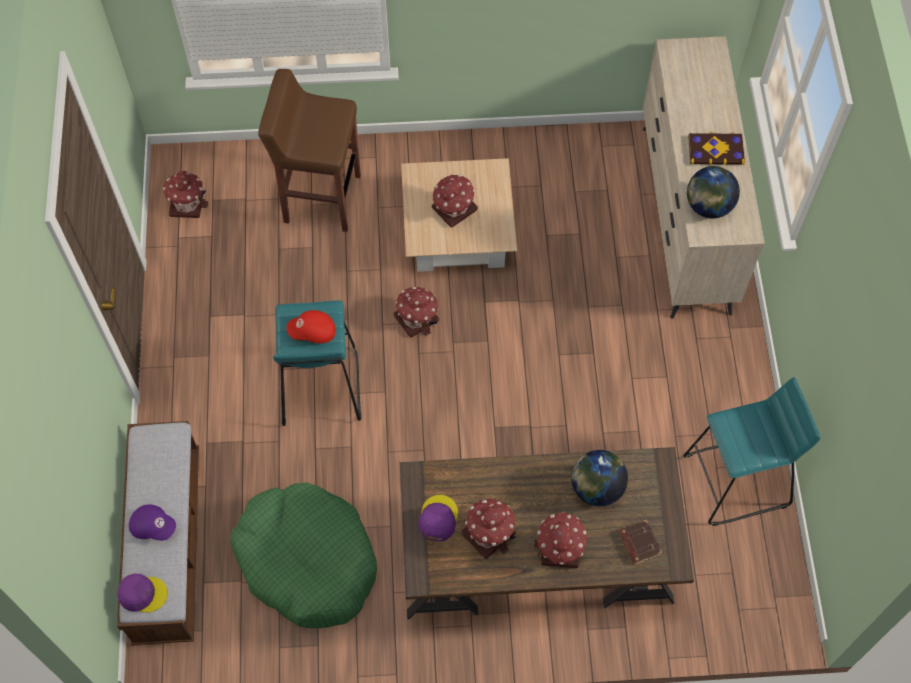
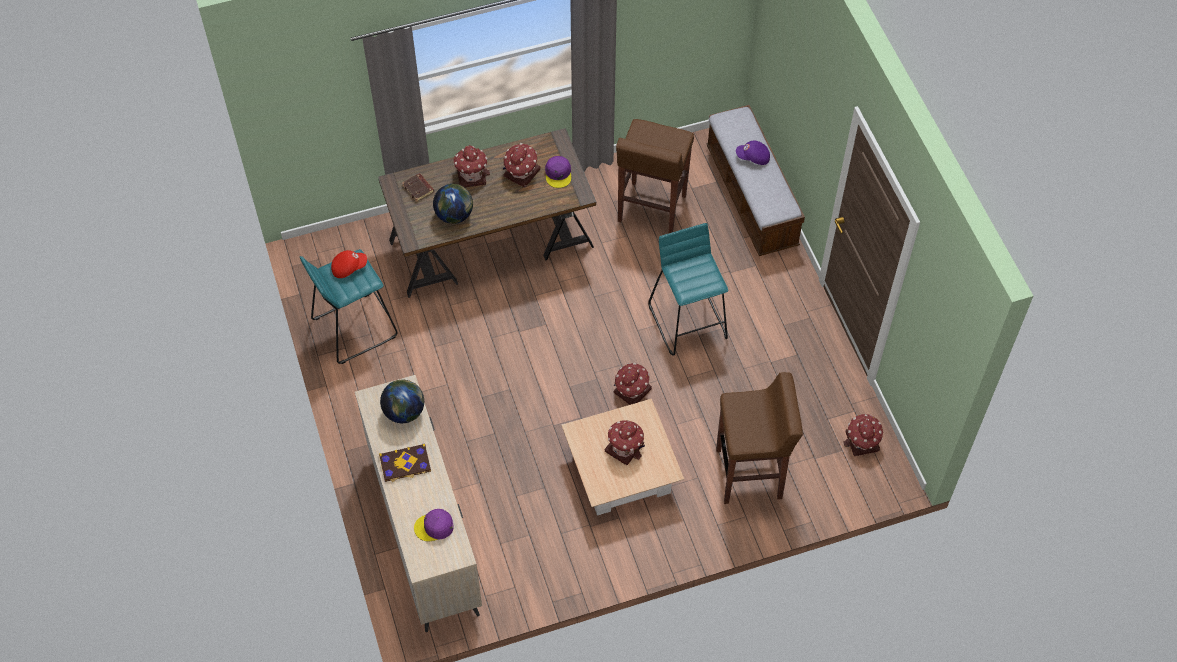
camera: 165 degrees right, 5 degrees down
purple cap [118,574,168,612] -> purple cap moved to [414,509,454,542]
green dog bed [230,483,377,629] -> brown stool [616,119,694,233]
red cap [287,310,336,343] -> red cap moved to [331,250,367,278]

